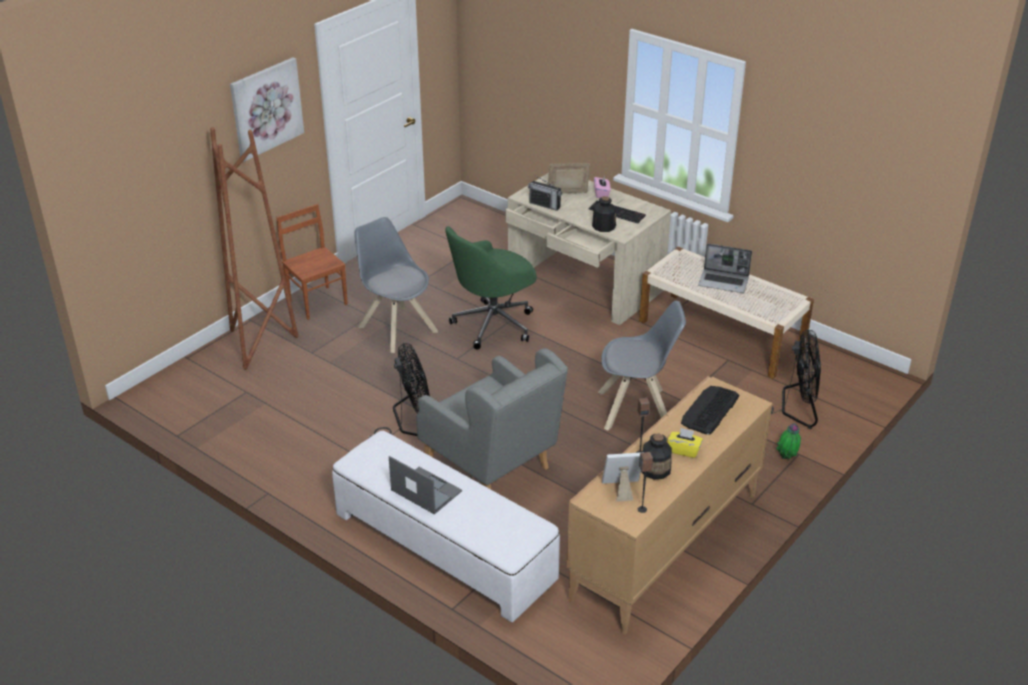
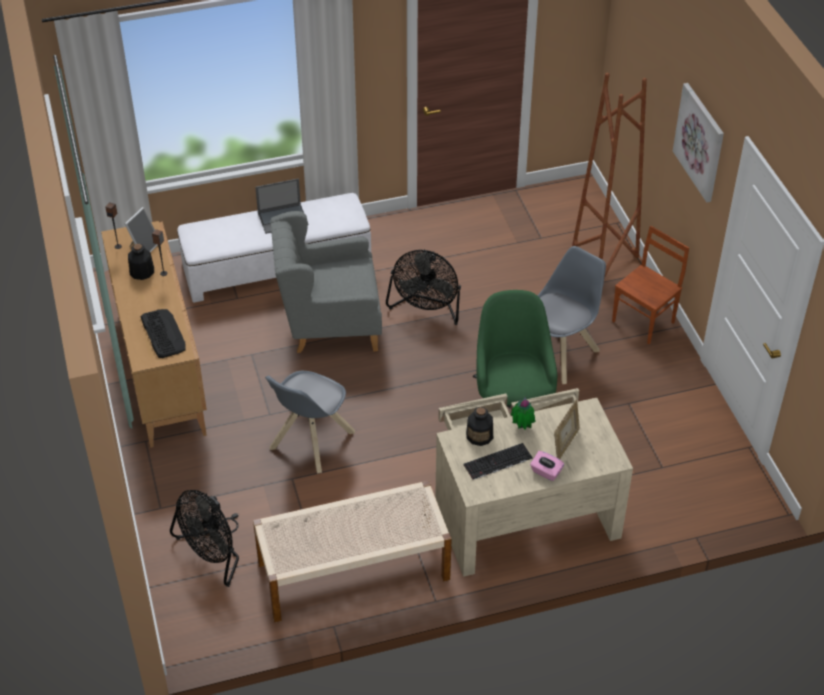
camera: 125 degrees right, 10 degrees up
brown chair [277,204,348,320] -> brown chair turned 45 degrees counterclockwise [612,226,689,344]
grey chair [354,217,438,353] -> grey chair turned 45 degrees counterclockwise [537,246,606,384]
radio [528,175,562,211] -> none
yellow tissue box [667,428,703,458] -> none
laptop [698,244,752,293] -> none
potted plant [776,423,801,459] -> potted plant moved to [511,397,536,430]

